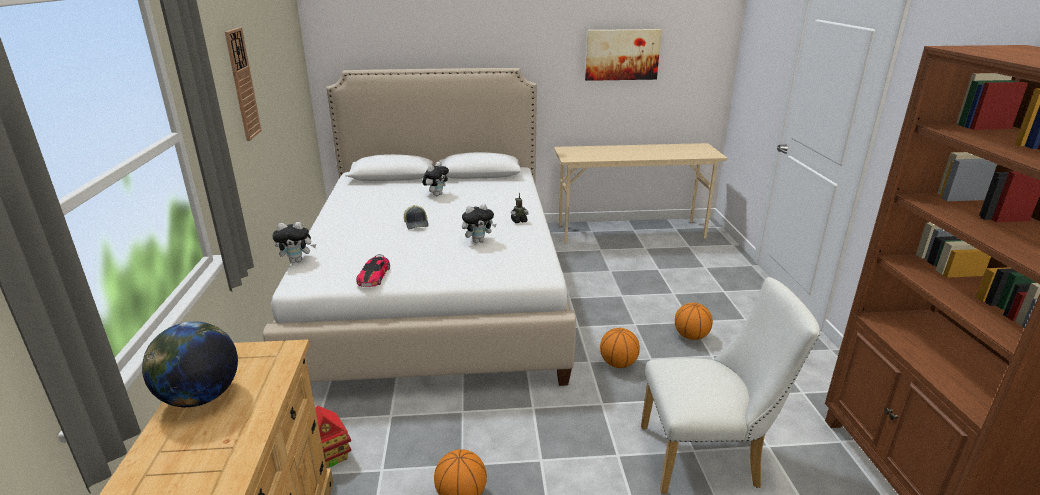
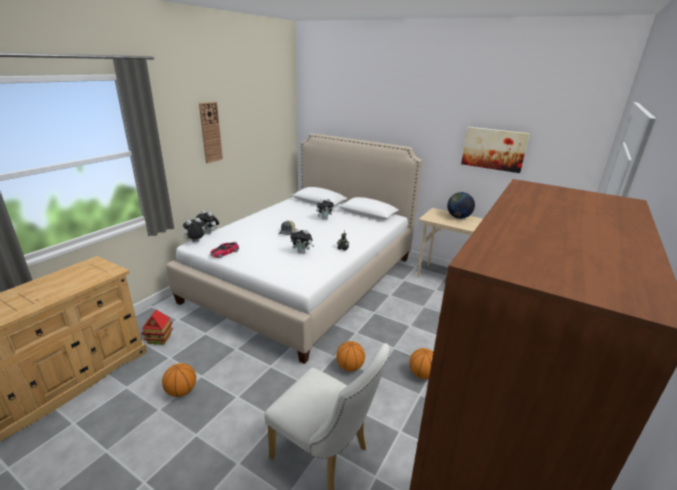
camera: 35 degrees right, 0 degrees up
globe [142,321,238,407] -> globe moved to [447,192,475,219]
none -> plush toy [182,218,205,242]

